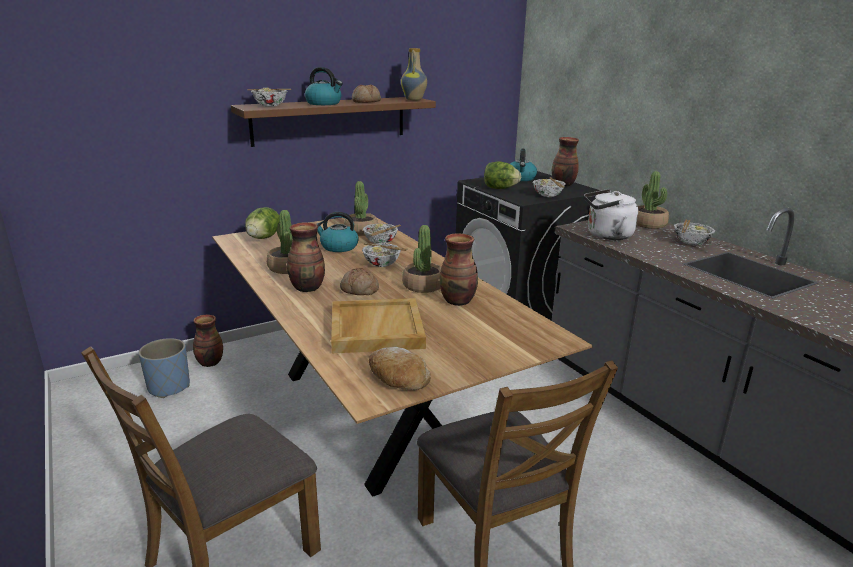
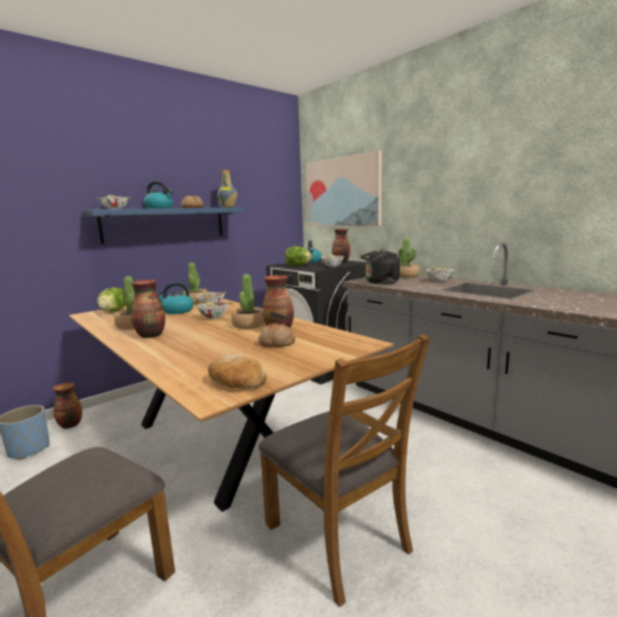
camera: 10 degrees left, 10 degrees down
brown shelf [231,97,436,147] -> blue shelf [82,207,245,244]
beige tray [331,298,426,353] -> none
bread [340,268,379,295] -> bread moved to [258,323,295,347]
white kettle [584,189,638,240] -> black kettle [360,249,400,284]
none -> picture [306,150,382,226]

